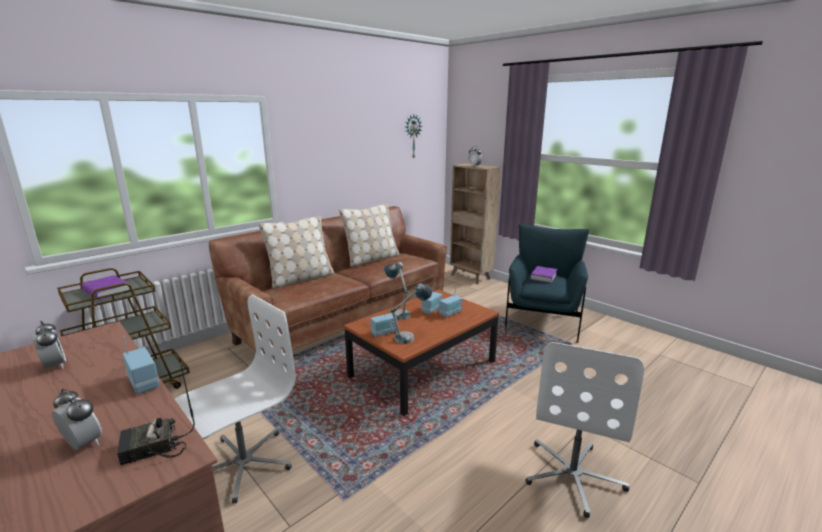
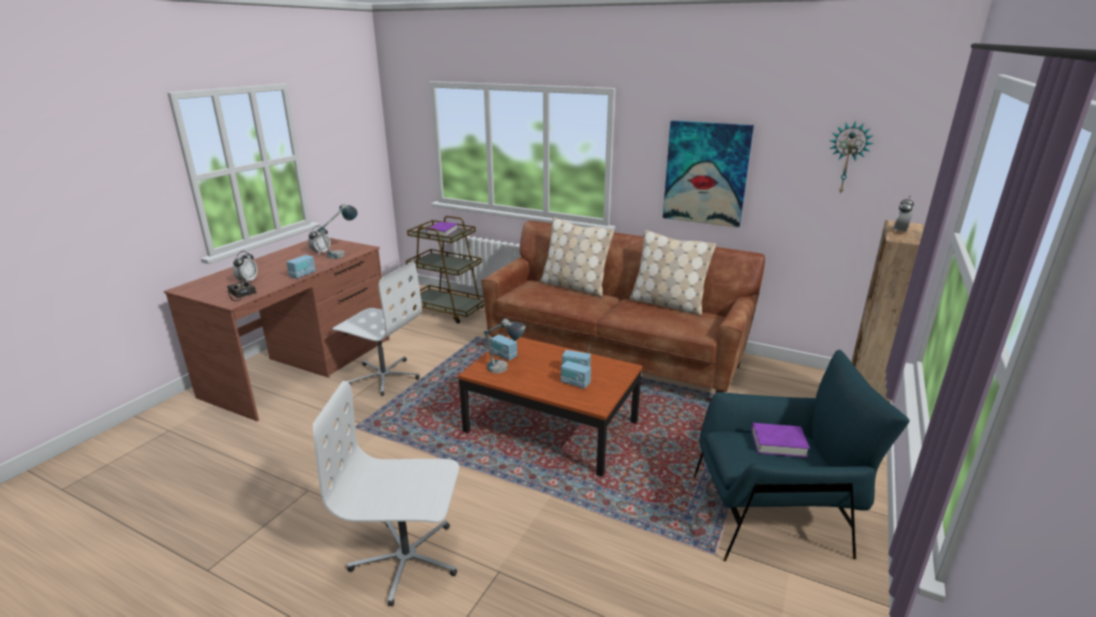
camera: 70 degrees right, 5 degrees up
table lamp [384,262,410,320] -> table lamp moved to [318,204,358,259]
none -> picture [663,120,754,228]

